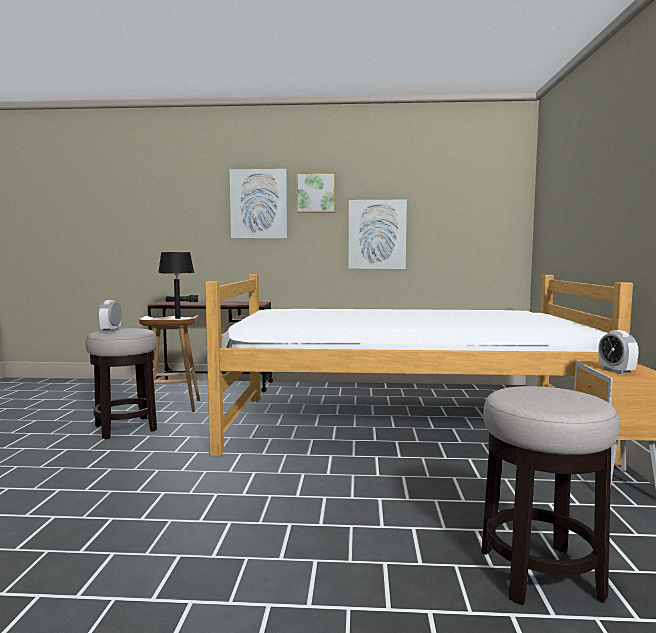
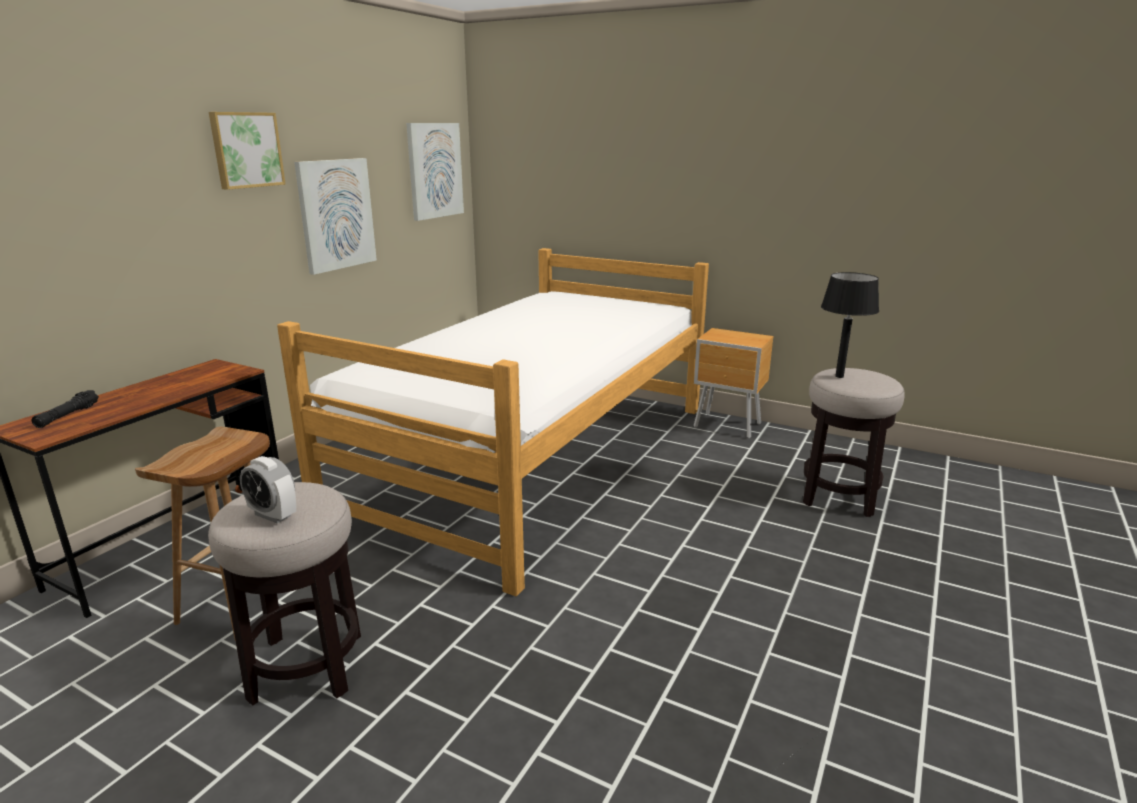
camera: 65 degrees left, 15 degrees up
black table lamp [158,252,194,319] -> black table lamp moved to [821,272,879,378]
picture [230,169,287,238] -> picture moved to [406,123,464,221]
alarm clock [598,330,638,374] -> none

